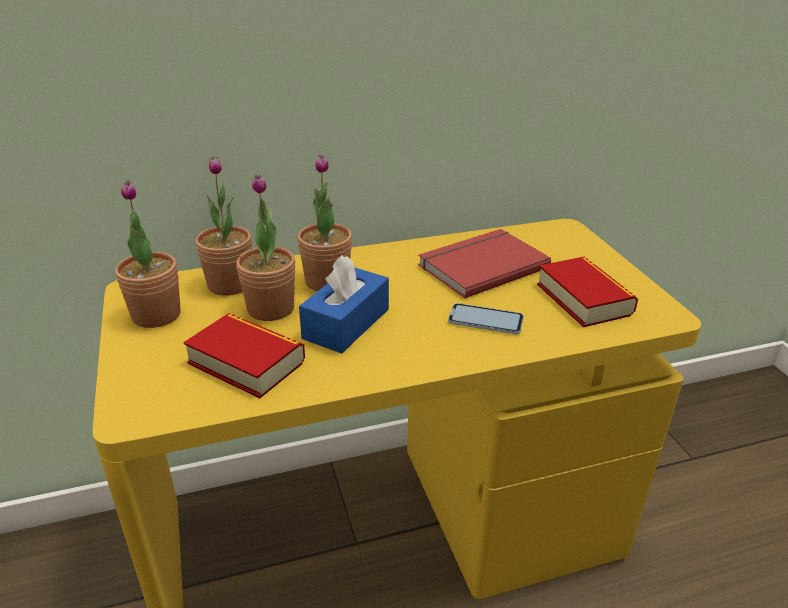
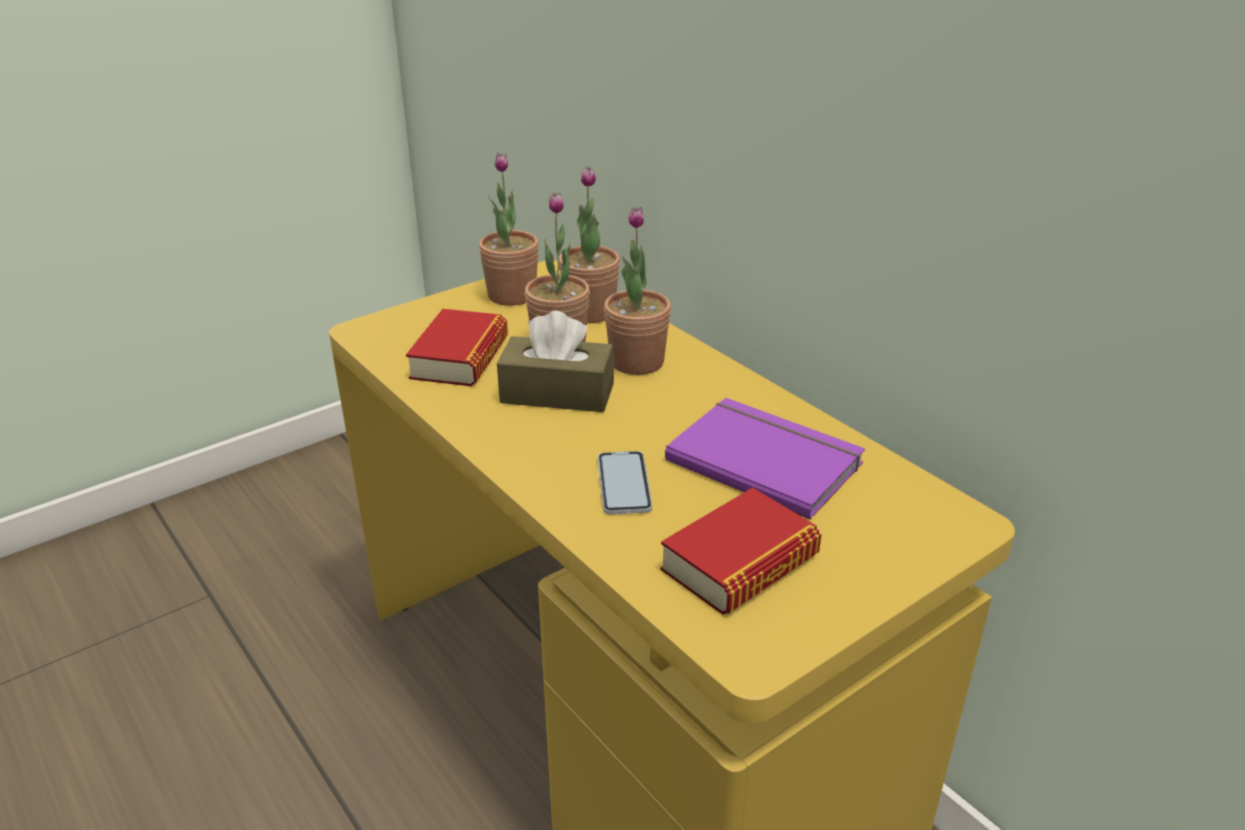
camera: 70 degrees right, 0 degrees up
blue tissue box [299,255,389,354] -> brown tissue box [497,311,614,412]
red book [418,229,551,298] -> purple book [665,398,865,520]

